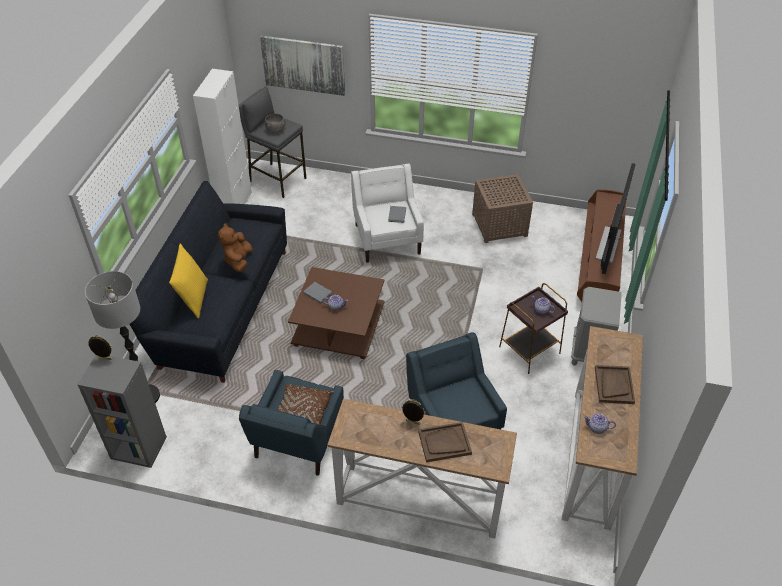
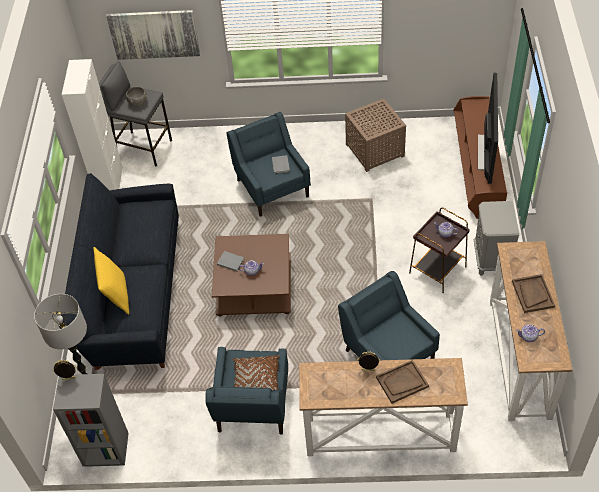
camera: 10 degrees left, 5 degrees up
brown plush toy [218,223,253,272] -> none
white armchair [351,163,424,263] -> blue armchair [227,112,311,217]

